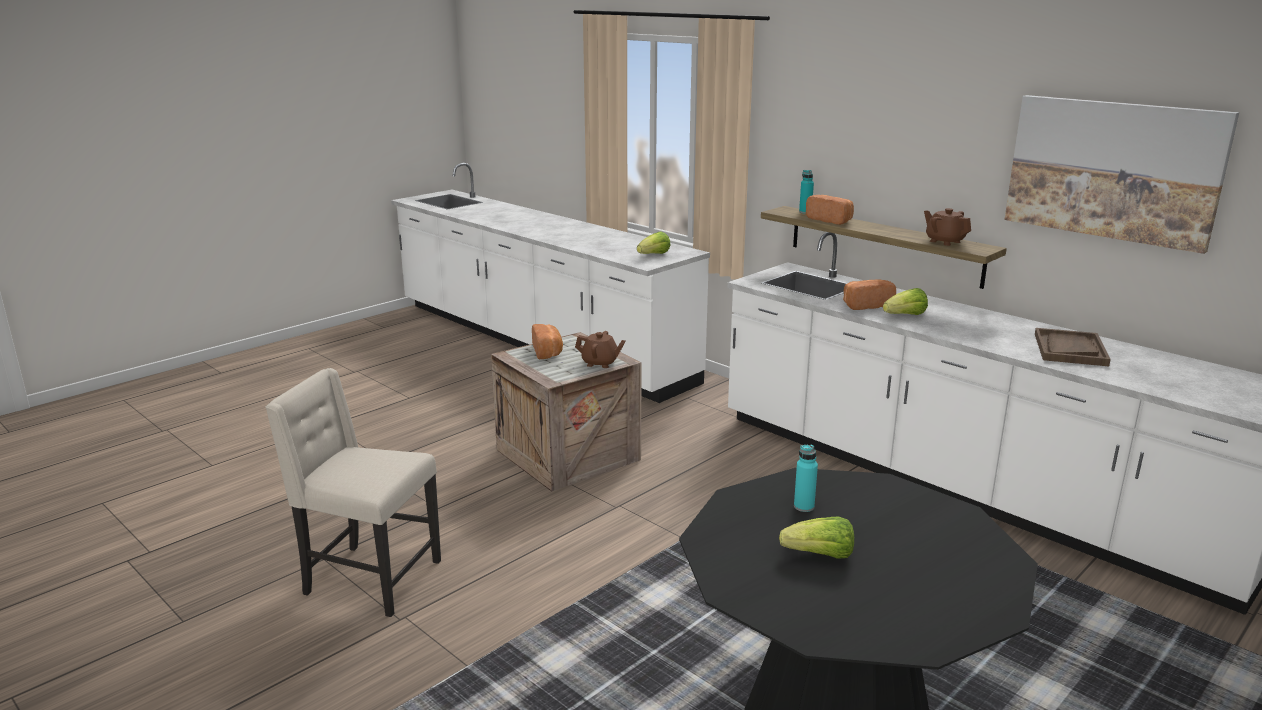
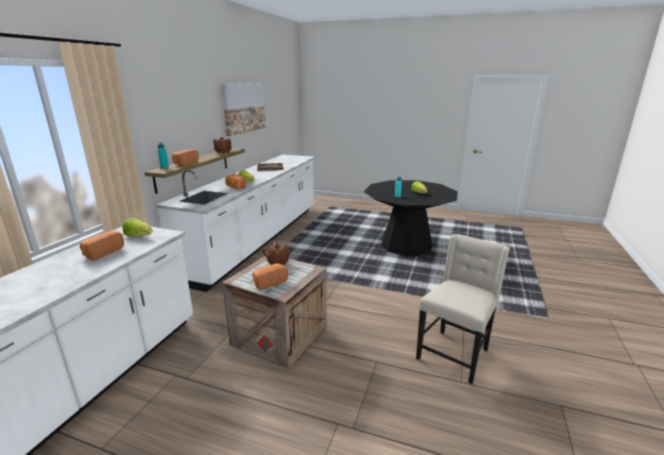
camera: 115 degrees left, 0 degrees up
beige chair [265,368,441,617] -> beige chair turned 135 degrees counterclockwise [416,234,510,384]
none -> bread [80,231,124,260]

